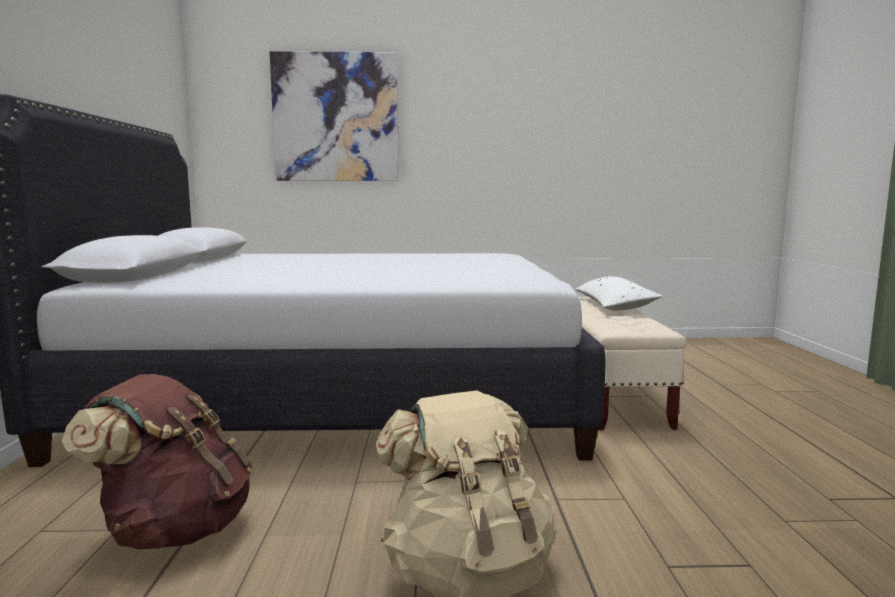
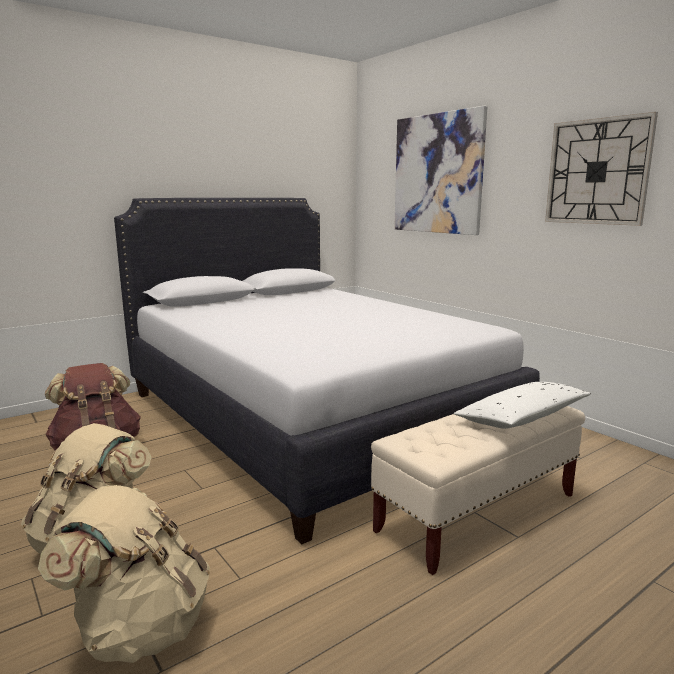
camera: 55 degrees right, 5 degrees up
none -> beige backpack [38,485,210,663]
none -> wall clock [545,112,658,226]

